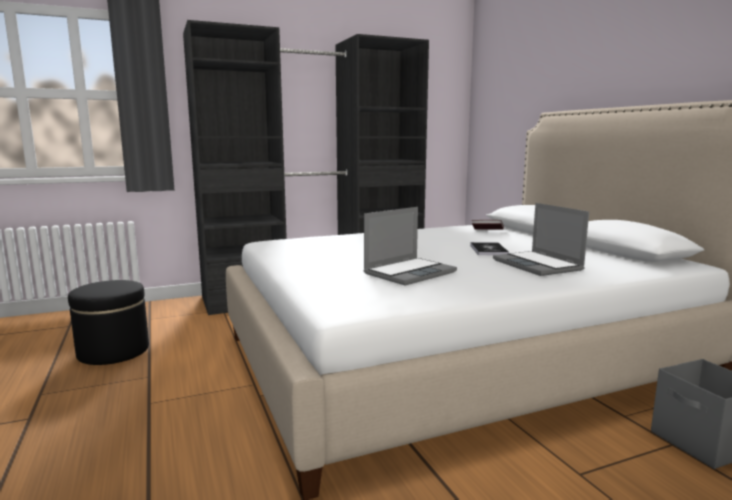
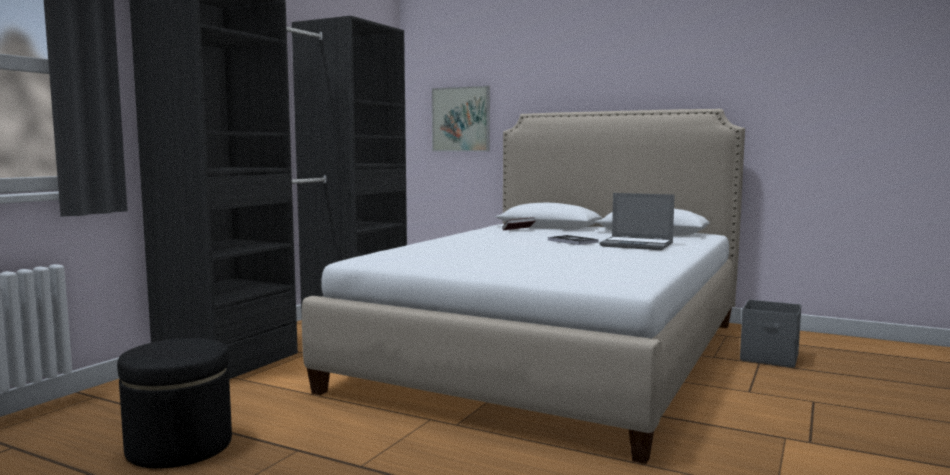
camera: 40 degrees left, 5 degrees down
laptop [364,207,457,286] -> none
none -> picture [432,86,490,152]

